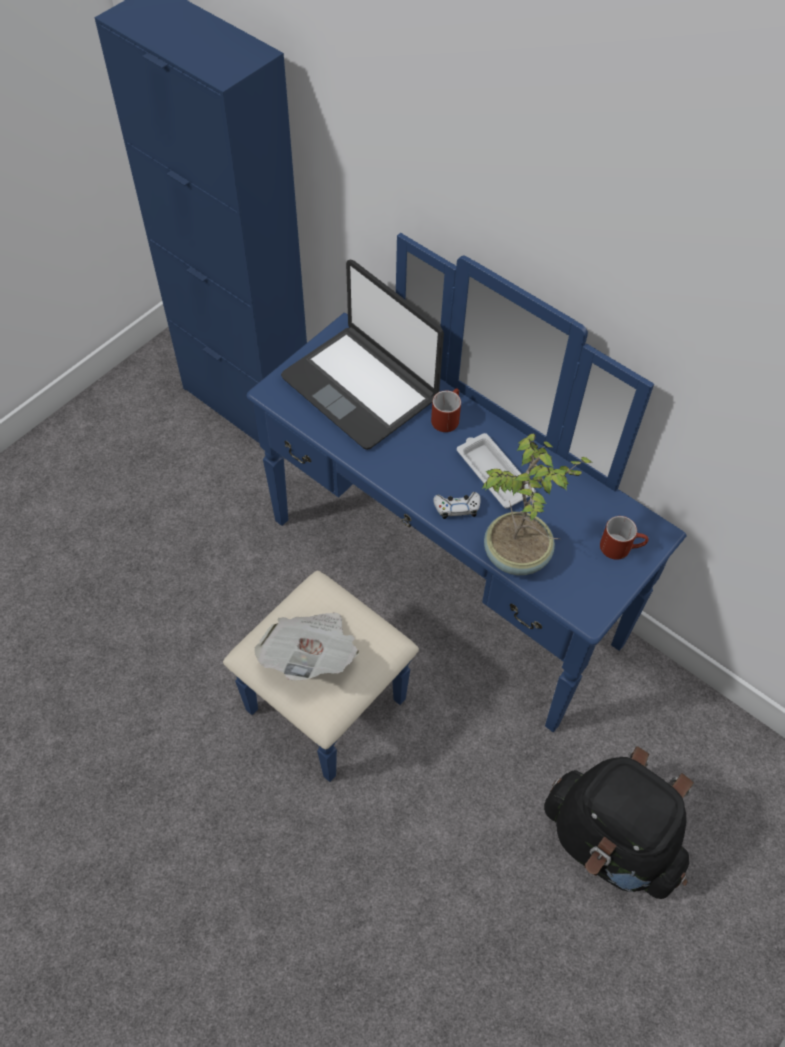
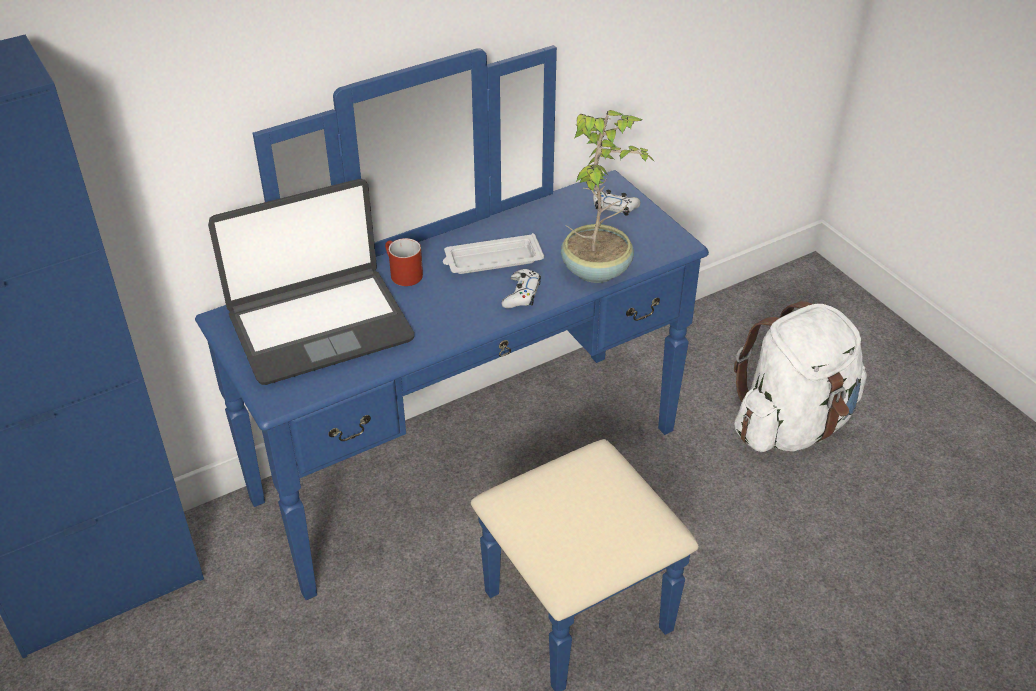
camera: 70 degrees left, 15 degrees down
newspaper [254,612,359,681] -> none
black backpack [544,746,694,899] -> white backpack [734,301,867,452]
red mug [600,516,648,560] -> white game controller [593,190,640,216]

